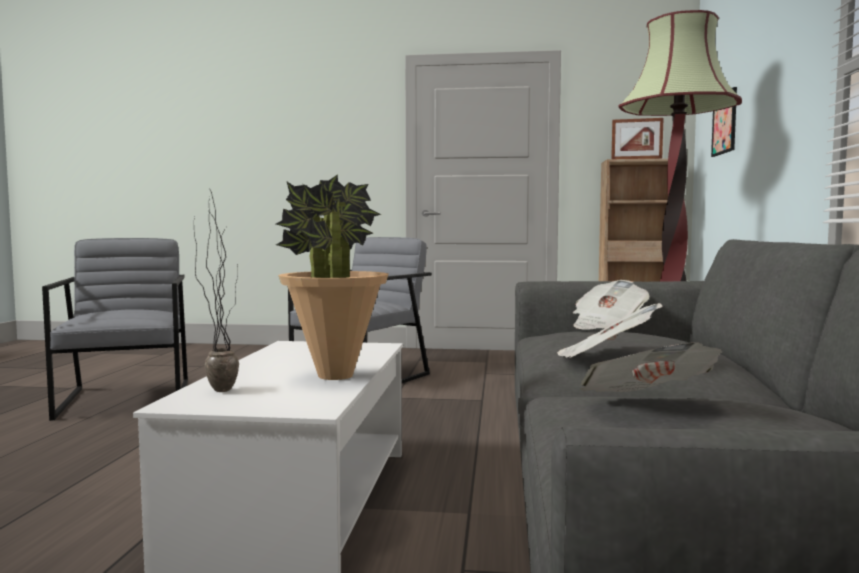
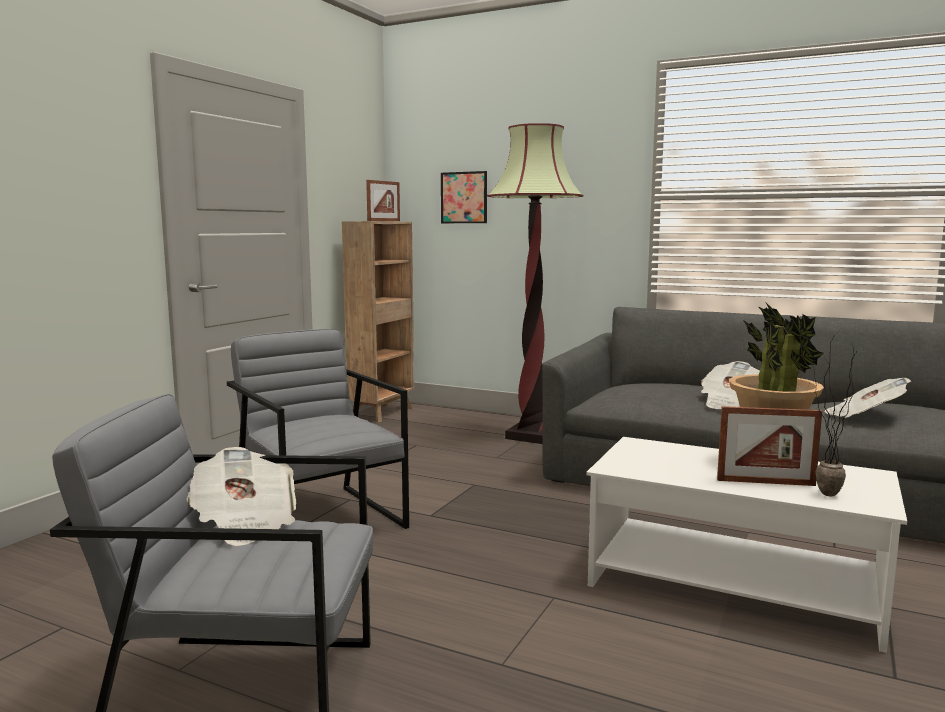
camera: 70 degrees left, 5 degrees up
newspaper [573,280,650,330] -> newspaper moved to [187,447,296,546]
none -> picture frame [717,406,822,486]

